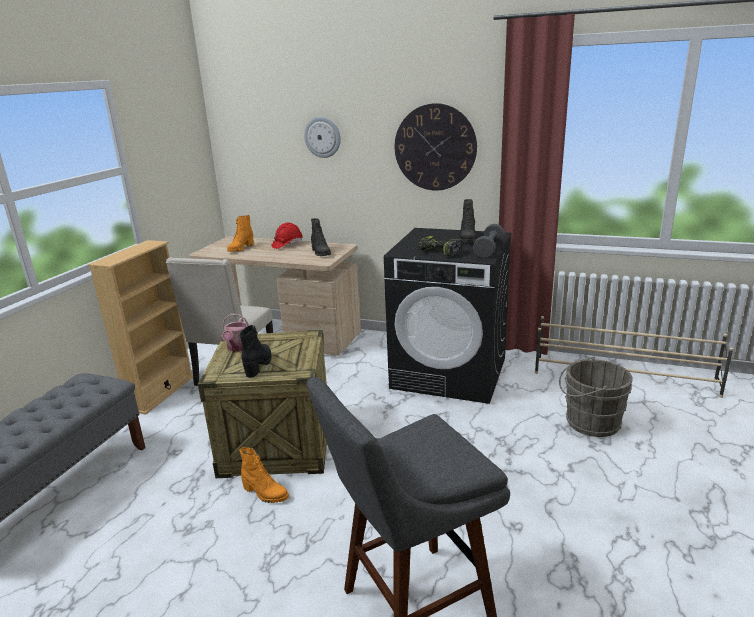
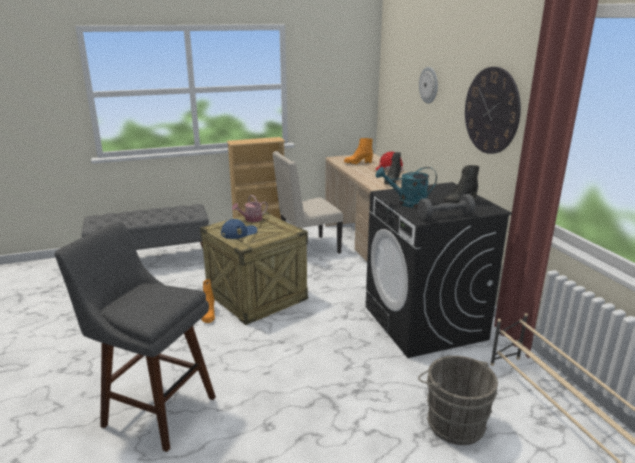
camera: 50 degrees right, 0 degrees up
black boot [240,325,272,378] -> blue cap [221,219,257,239]
power drill [418,235,463,257] -> turquoise watering can [376,167,437,208]

